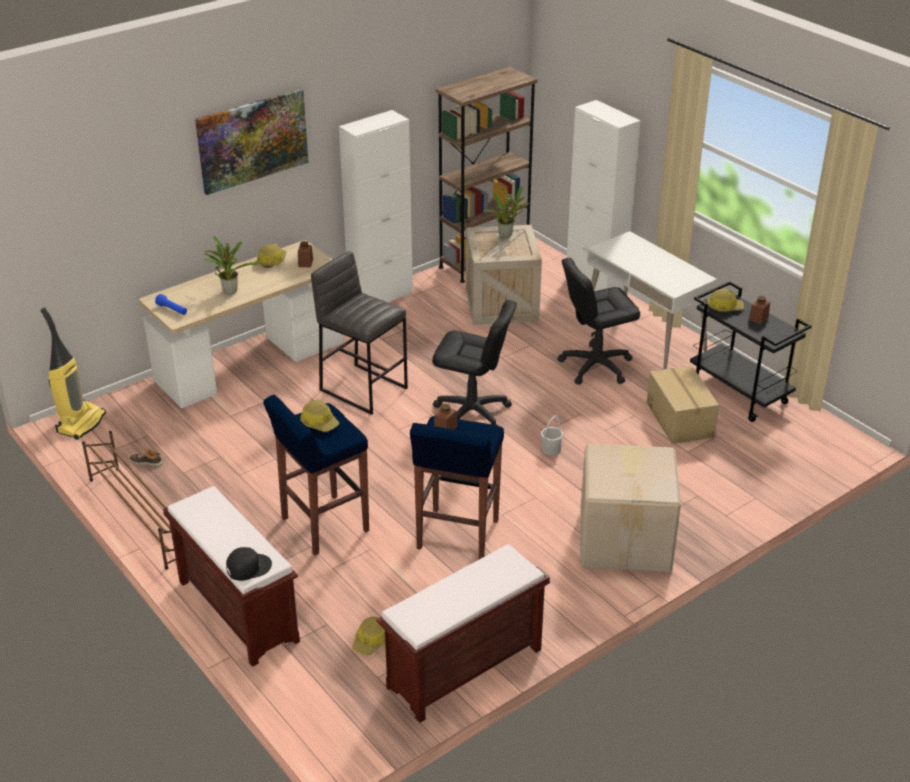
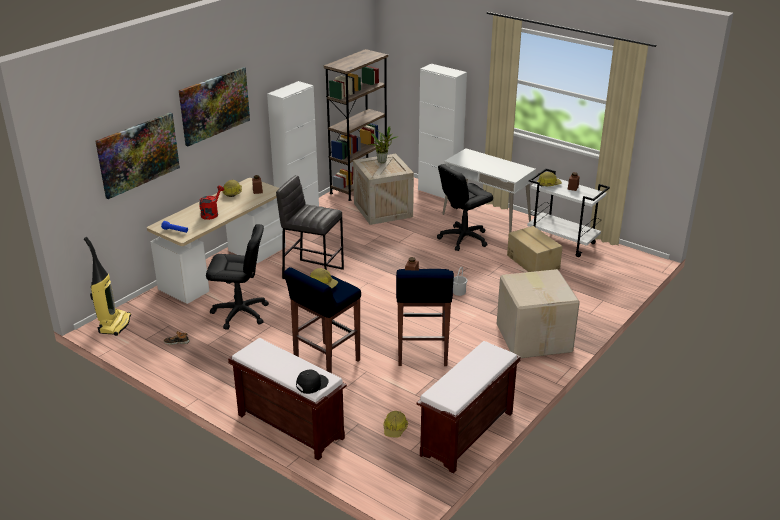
camera: 15 degrees left, 5 degrees down
brown shoe rack [82,431,176,570] -> none
potted plant [204,236,259,294] -> red watering can [199,186,224,220]
black office chair [432,300,516,426] -> black office chair moved to [206,224,269,330]
black cart [690,281,812,422] -> white cart [527,168,610,257]
none -> picture [96,113,180,199]

